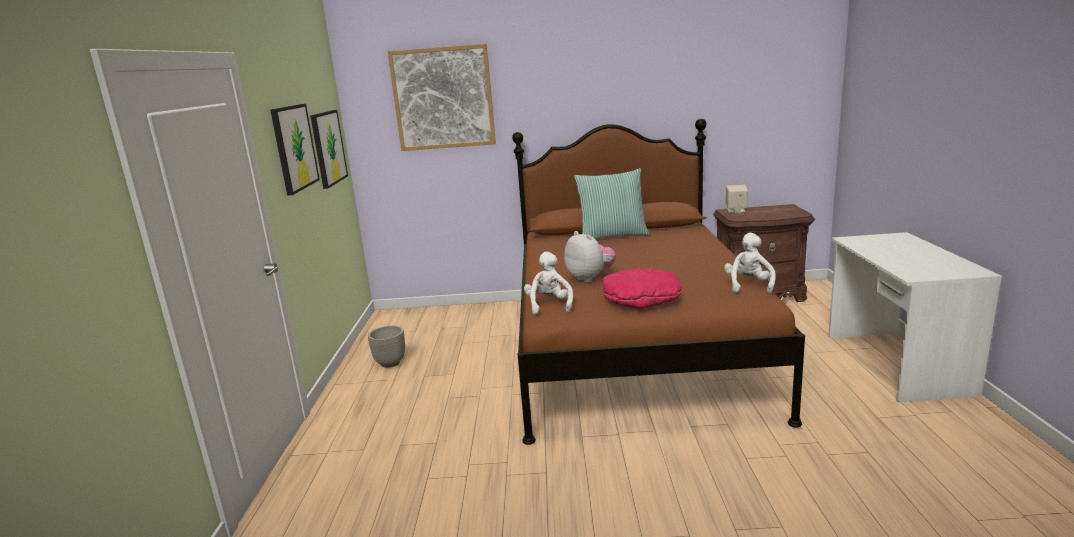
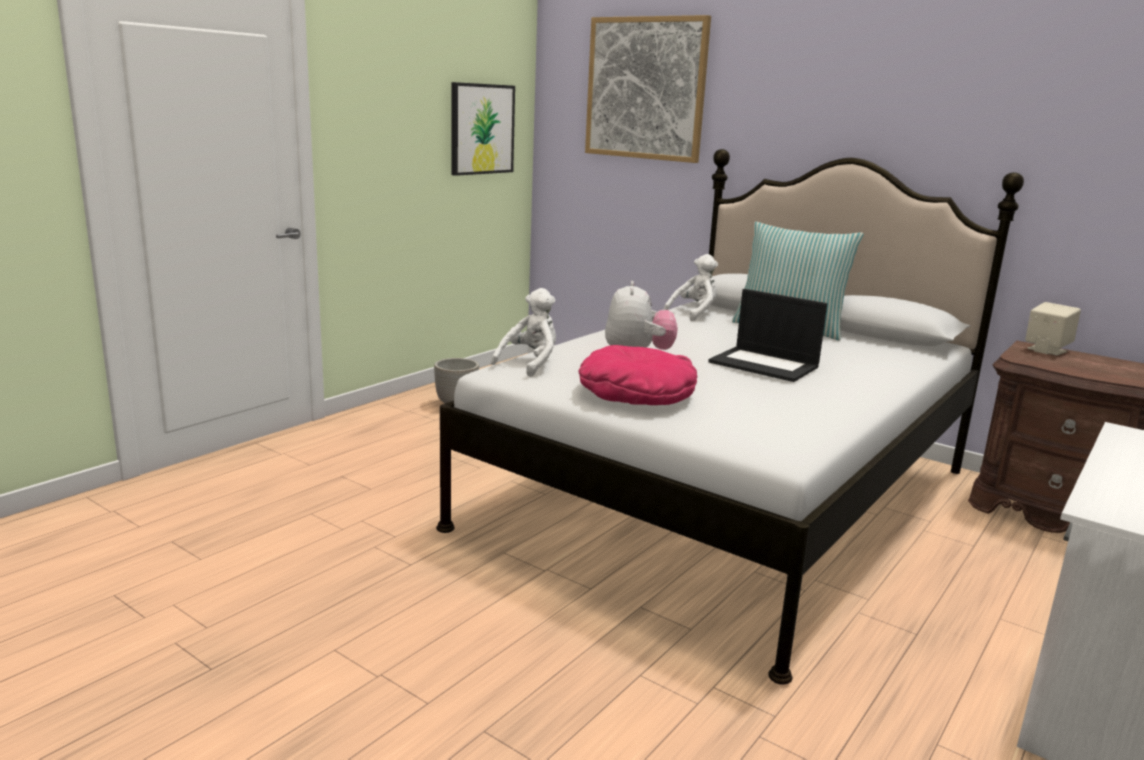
camera: 35 degrees right, 0 degrees up
picture [270,104,320,196] -> none
brown bed [512,119,805,445] -> white bed [436,149,1024,685]
white plush toy [724,233,776,294] -> white plush toy moved to [663,254,718,321]
none -> laptop [708,289,827,382]

